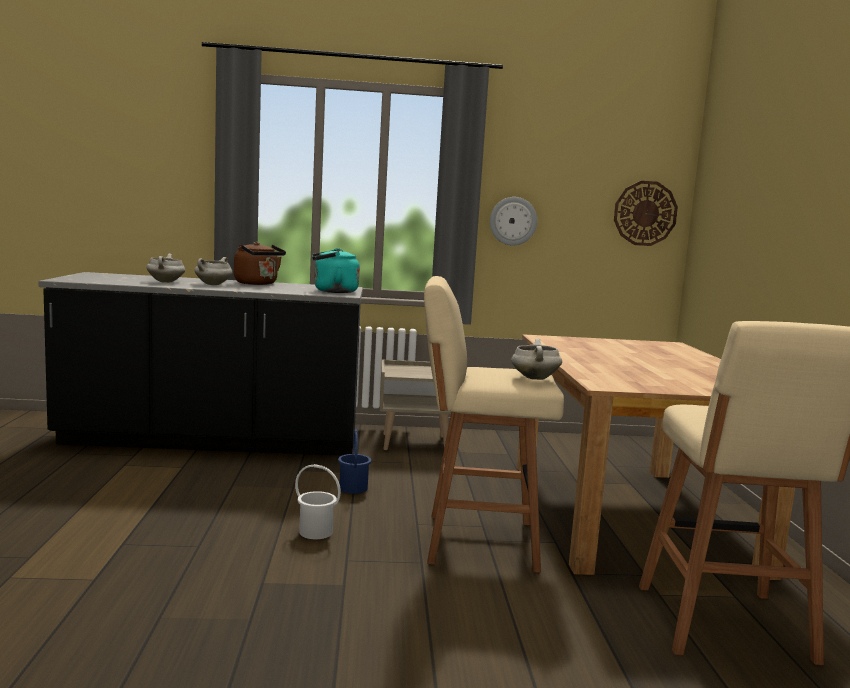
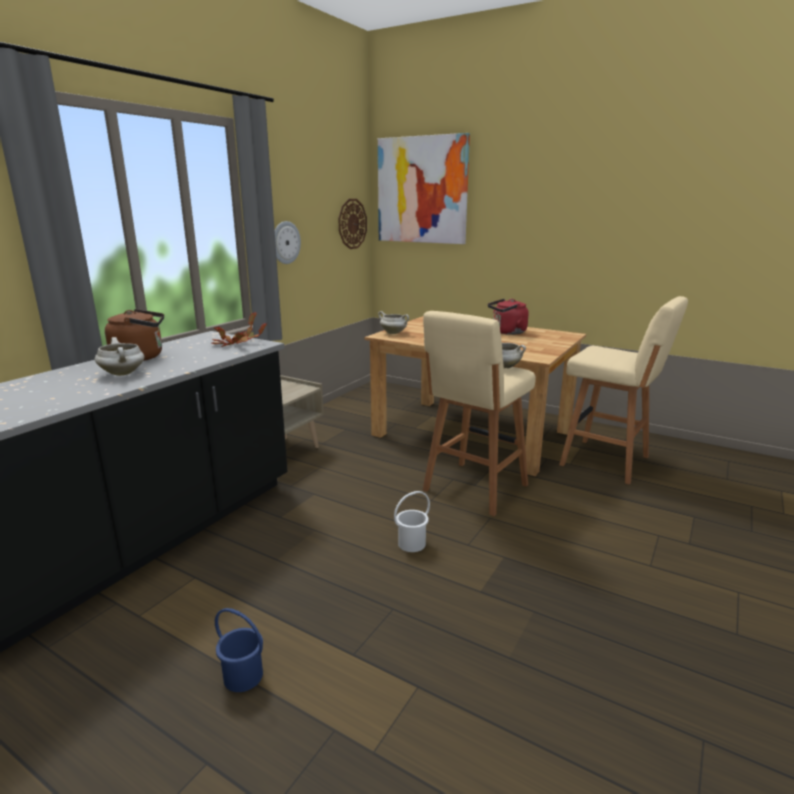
camera: 55 degrees left, 10 degrees up
white cooking pot [146,254,185,283] -> white cooking pot moved to [378,311,409,334]
turquoise kettle [312,248,360,293] -> potted plant [211,313,267,347]
blue bucket [338,429,371,494] -> blue bucket moved to [215,608,263,692]
none -> picture [378,133,470,244]
none -> red kettle [488,299,529,335]

